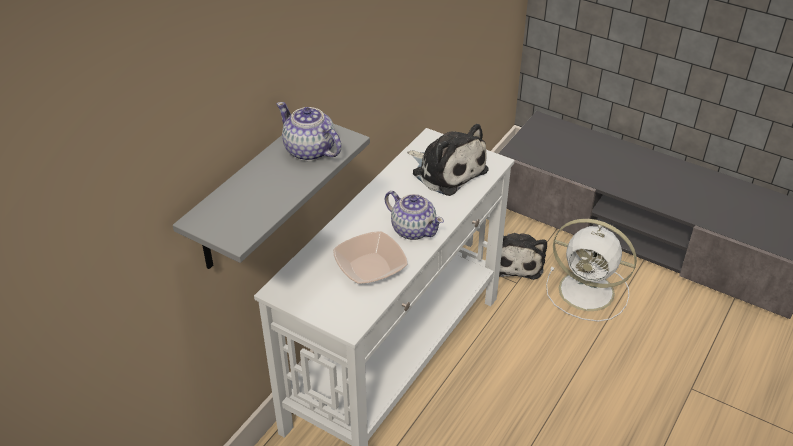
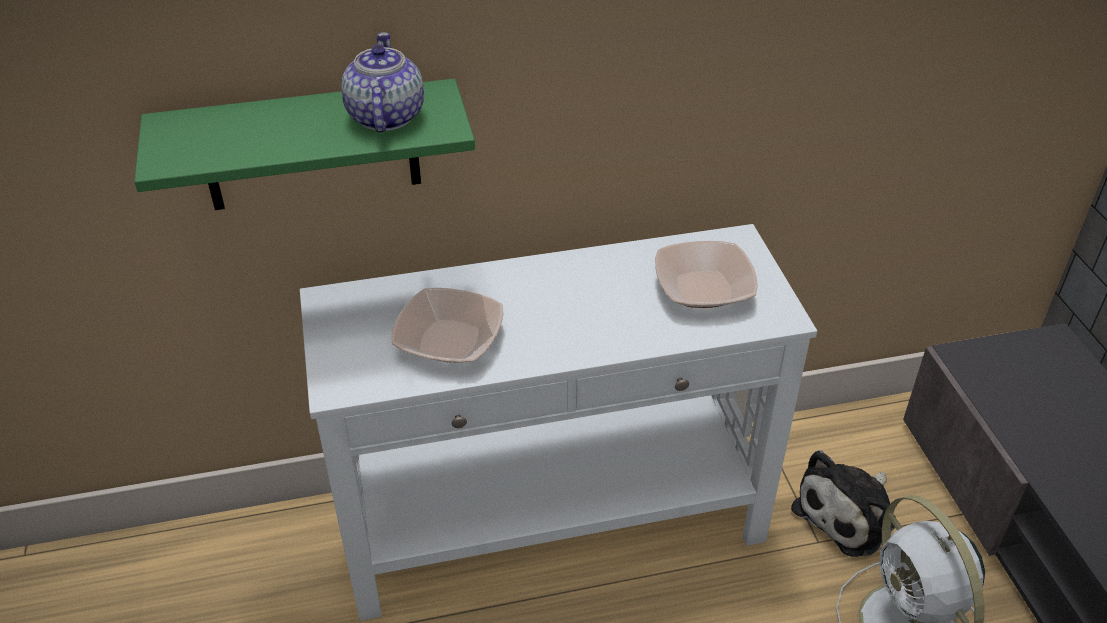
camera: 45 degrees right, 0 degrees up
grey shelf [173,123,370,269] -> green shelf [134,79,475,210]
teapot [385,191,444,240] -> none
plush toy [407,124,489,196] -> bowl [655,241,758,308]

